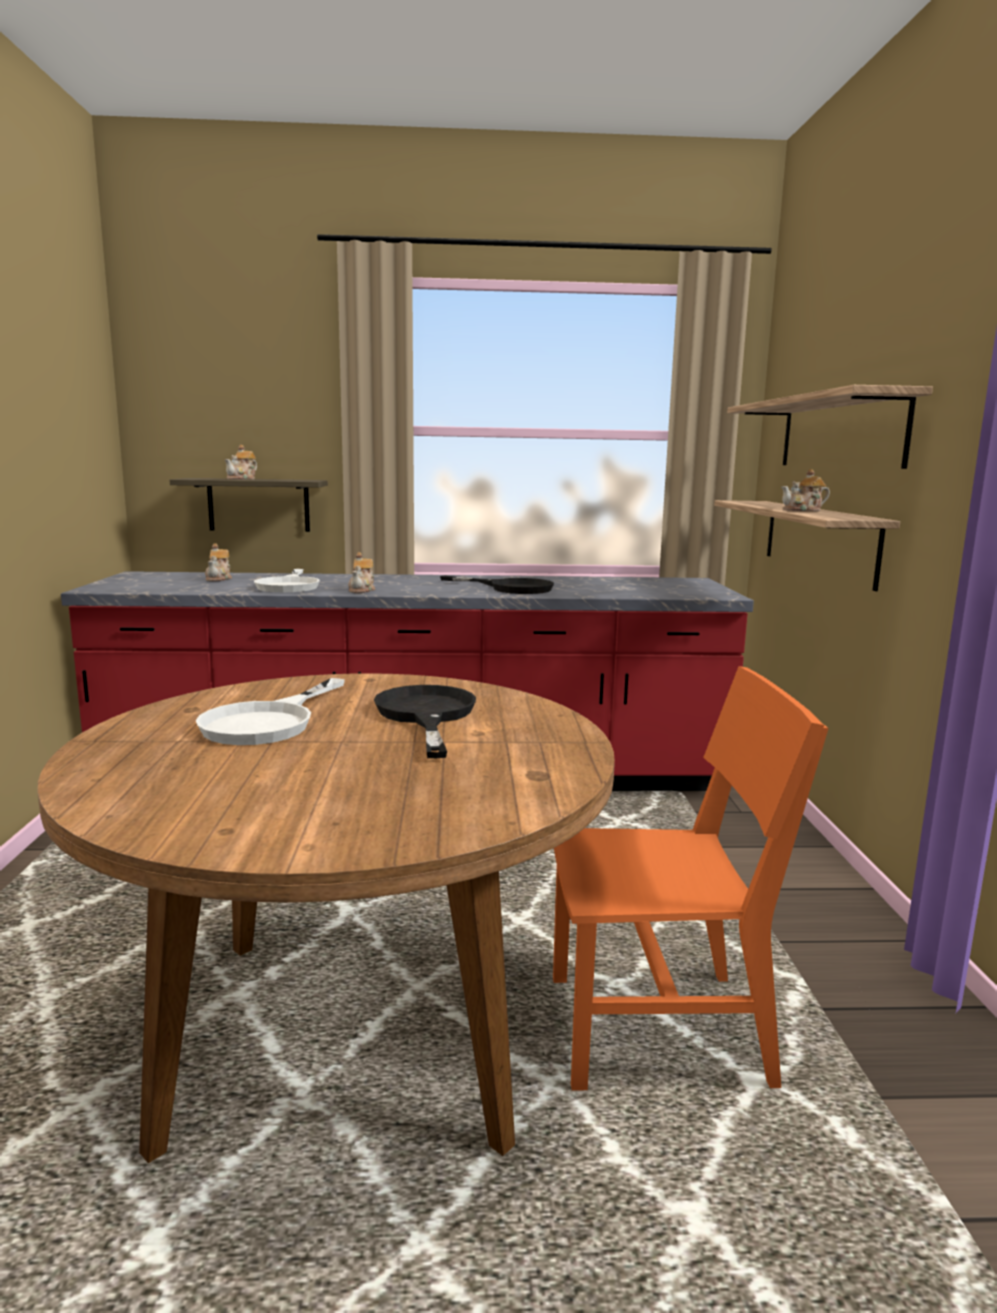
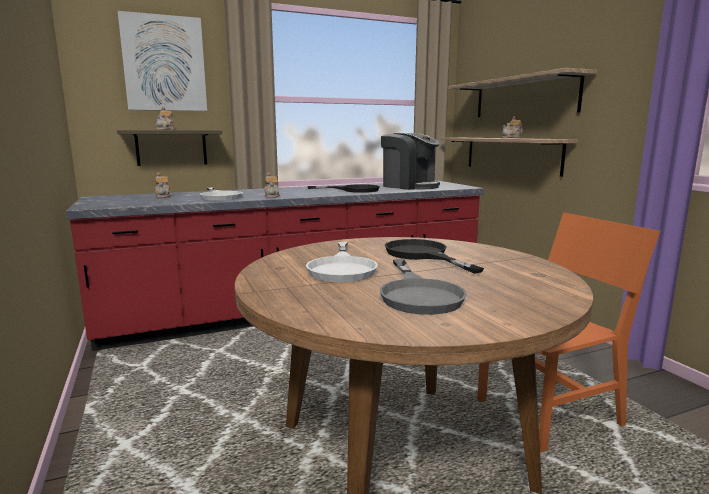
camera: 20 degrees left, 0 degrees up
none -> picture [118,11,207,111]
none -> grey frying pan [380,259,467,315]
none -> coffee machine [381,133,440,190]

